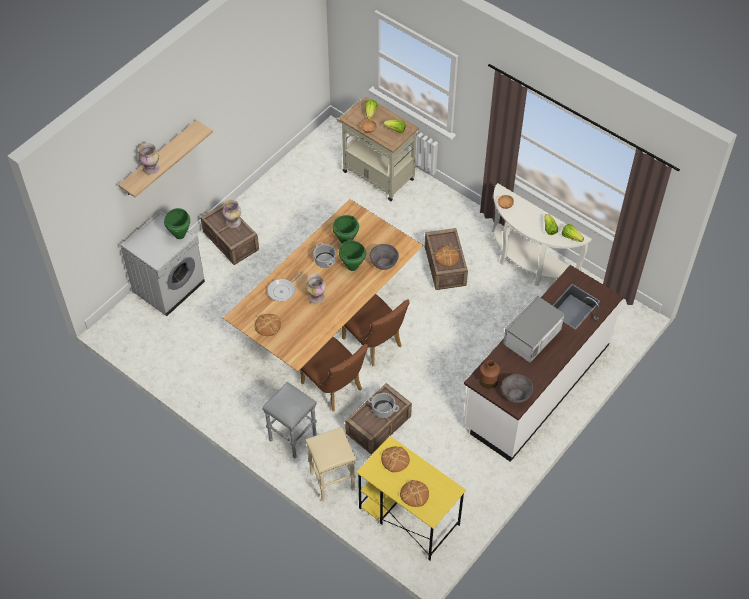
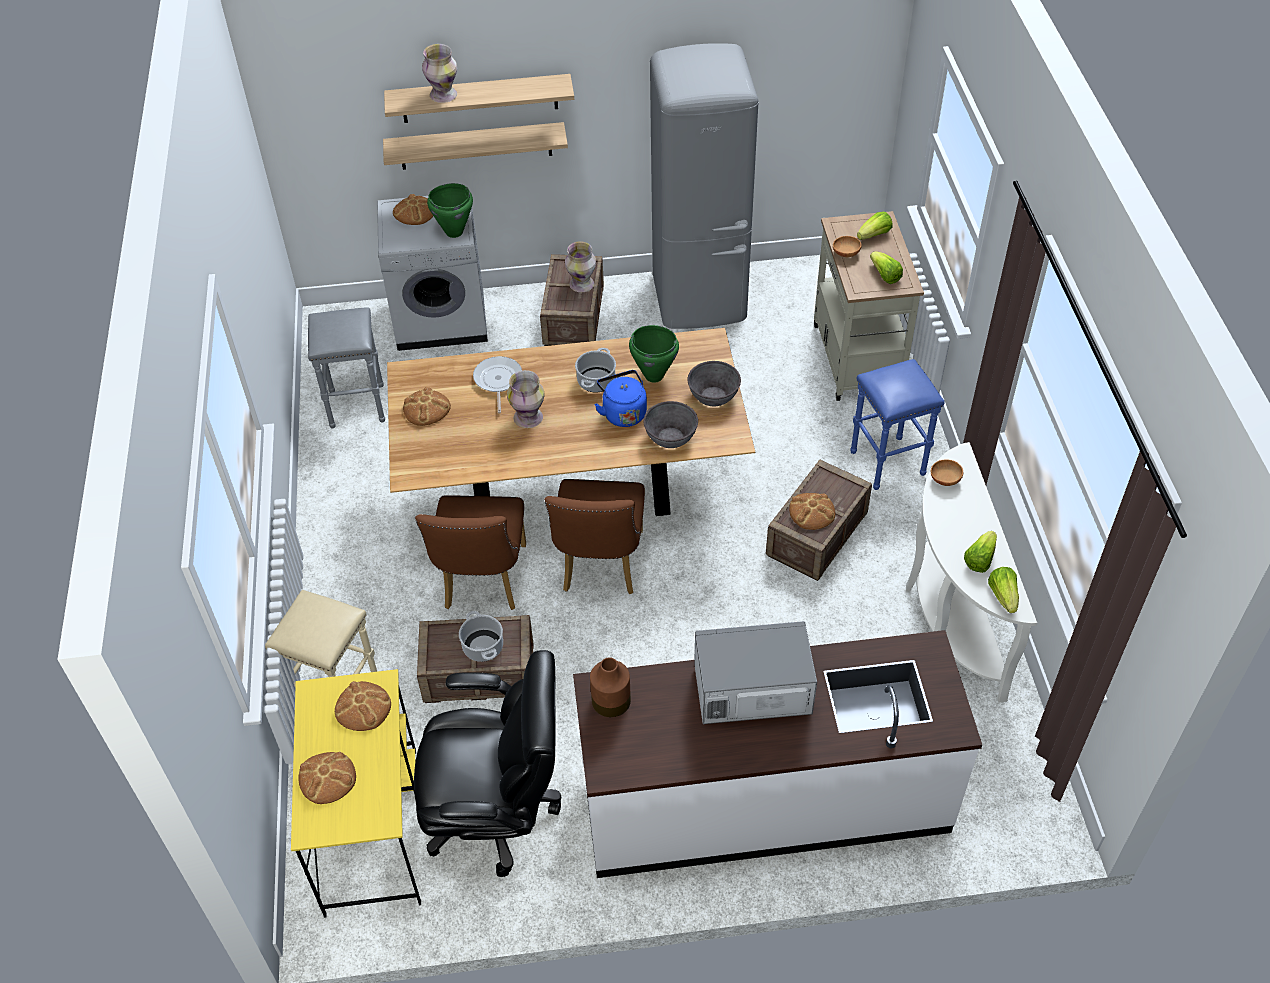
camera: 45 degrees right, 5 degrees down
grey stool [262,382,317,458] -> grey stool moved to [308,308,385,429]
frying pan [267,272,302,301] -> frying pan turned 90 degrees clockwise [473,356,522,414]
green cooking pot [339,240,366,271] -> blue kettle [594,370,647,427]
grey bowl [501,374,533,403] -> grey bowl moved to [687,361,741,406]
none -> shelf [383,122,568,170]
none -> bread [393,194,433,225]
none -> black office chair [414,650,561,877]
none -> grey fridge [650,43,759,329]
none -> blue stool [850,359,945,490]

